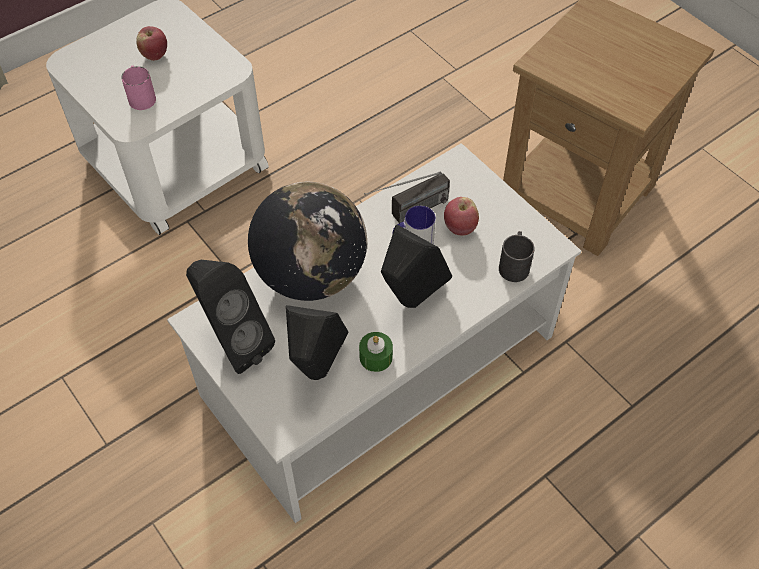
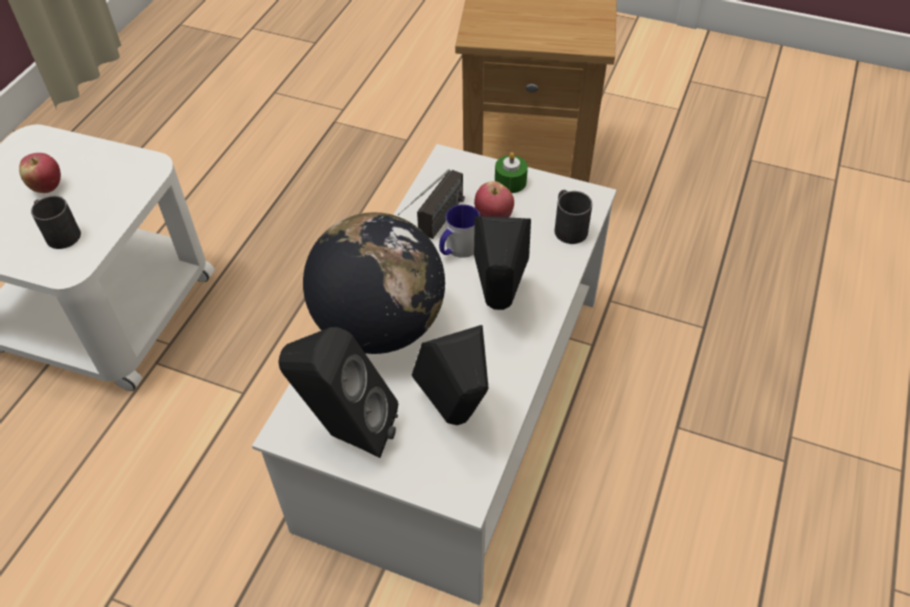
camera: 30 degrees left, 5 degrees down
pink mug [121,66,156,110] -> black mug [31,196,81,249]
green candle [359,332,393,372] -> green candle moved to [495,152,528,193]

